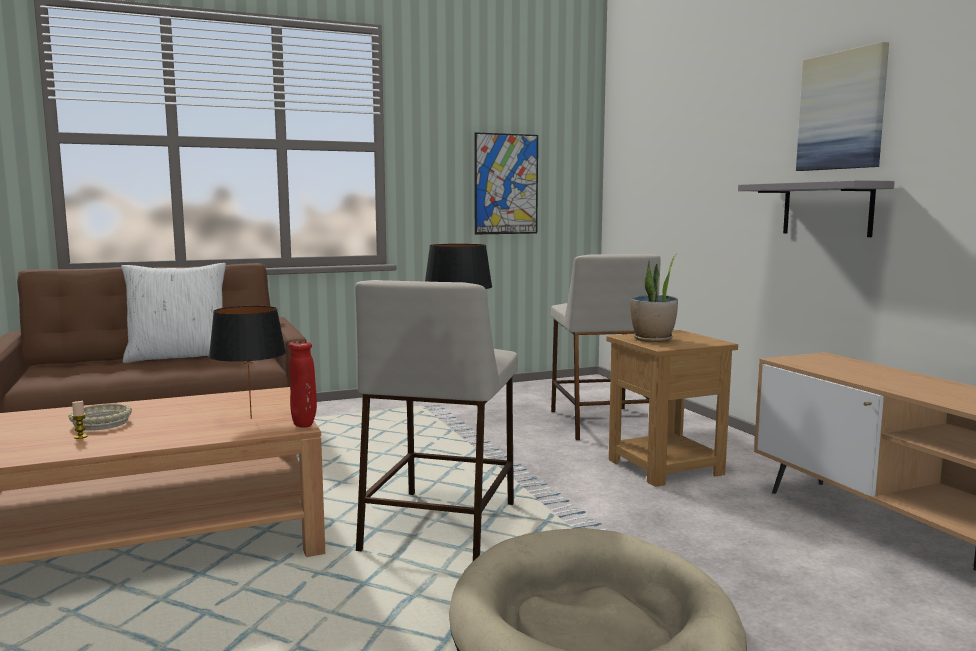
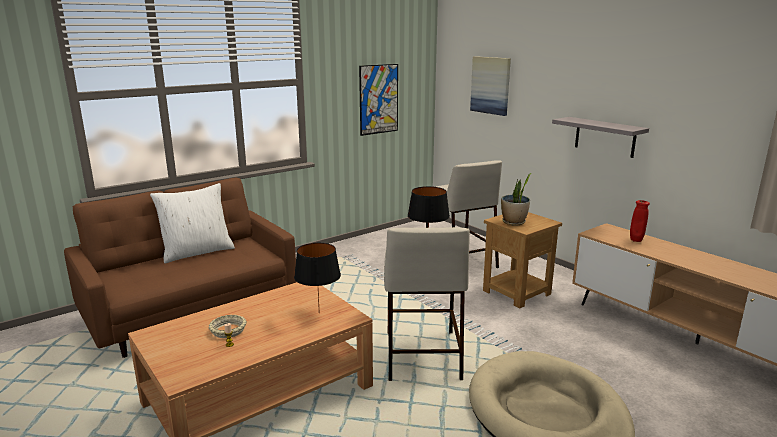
camera: 15 degrees left, 10 degrees up
red vase [288,341,317,428] -> red vase moved to [630,200,650,242]
picture [796,42,889,171] -> picture moved to [470,56,511,116]

